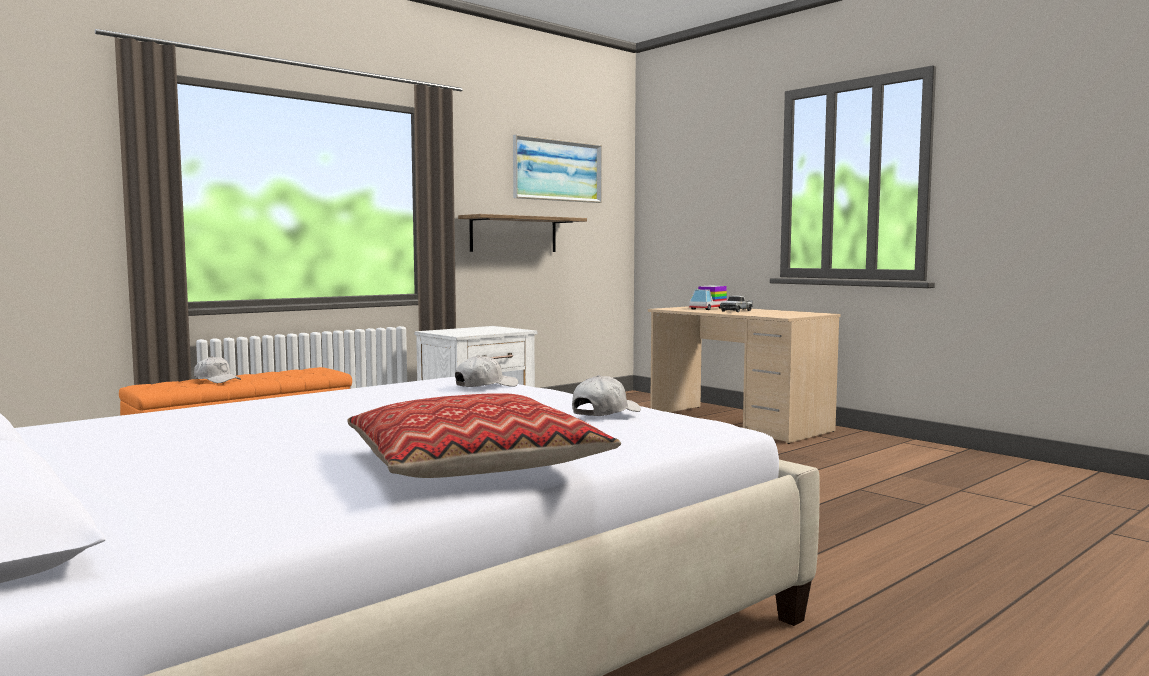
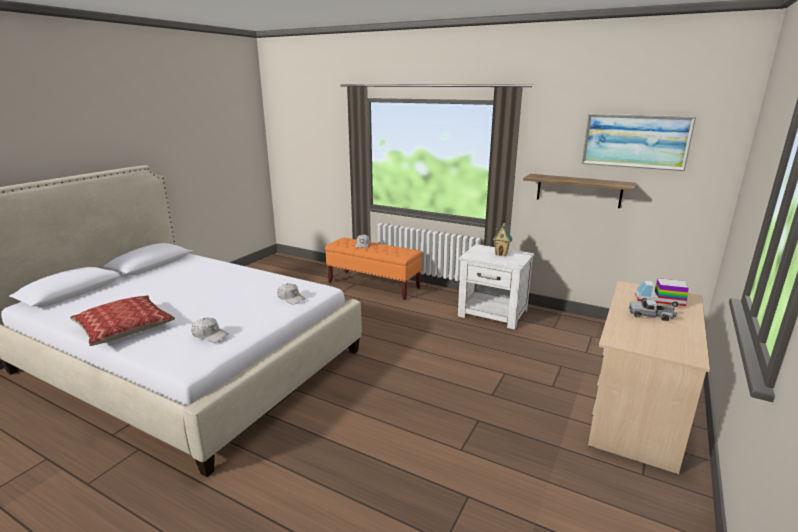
camera: 70 degrees right, 15 degrees up
none -> toy house [492,223,512,256]

